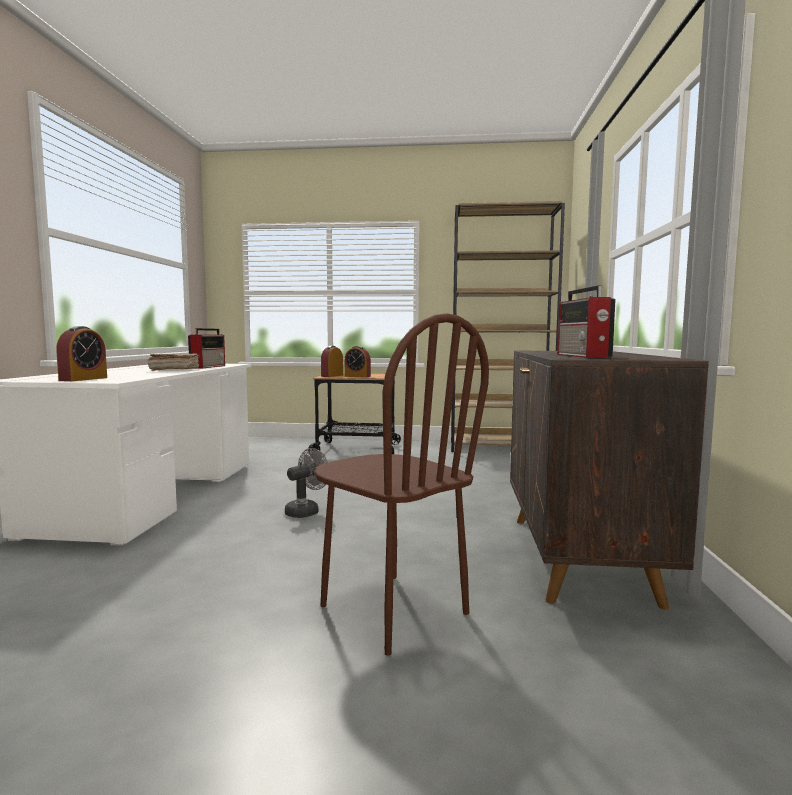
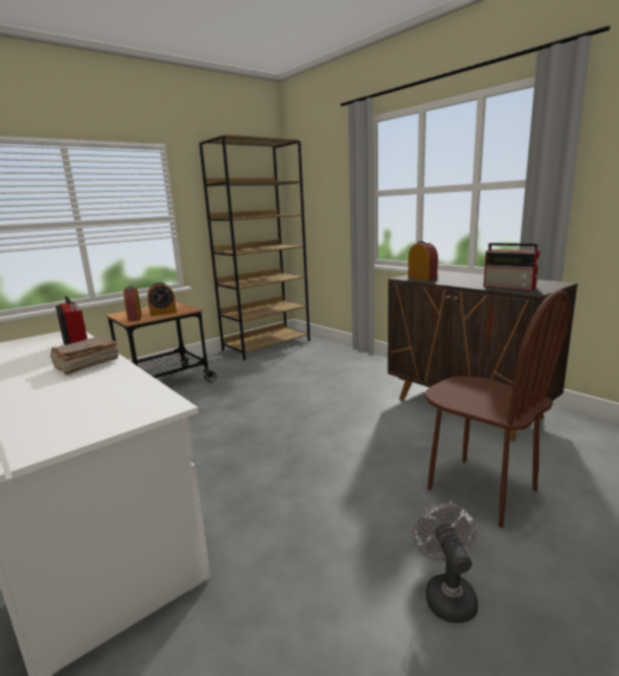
camera: 45 degrees left, 10 degrees up
alarm clock [56,326,107,381] -> alarm clock moved to [408,241,438,281]
grey fan [285,448,328,518] -> grey fan moved to [413,504,478,623]
brown chair [315,313,489,656] -> brown chair turned 45 degrees clockwise [425,290,571,528]

